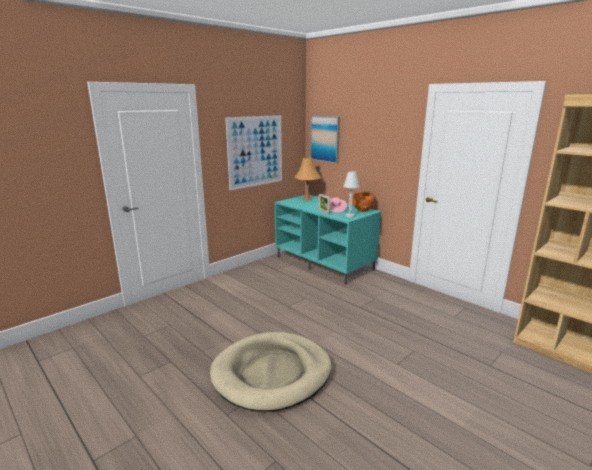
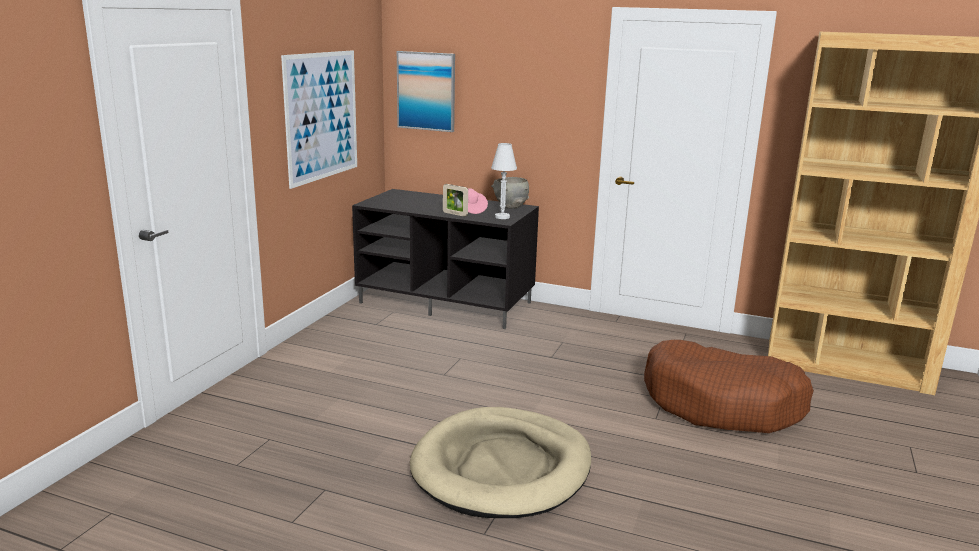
camera: 25 degrees left, 0 degrees up
turquoise tv stand [275,195,381,285] -> black tv stand [352,189,539,329]
orange table lamp [294,157,321,200] -> none
orange bowl [352,192,375,212] -> grey bowl [491,177,529,209]
none -> brown dog bed [644,340,814,433]

